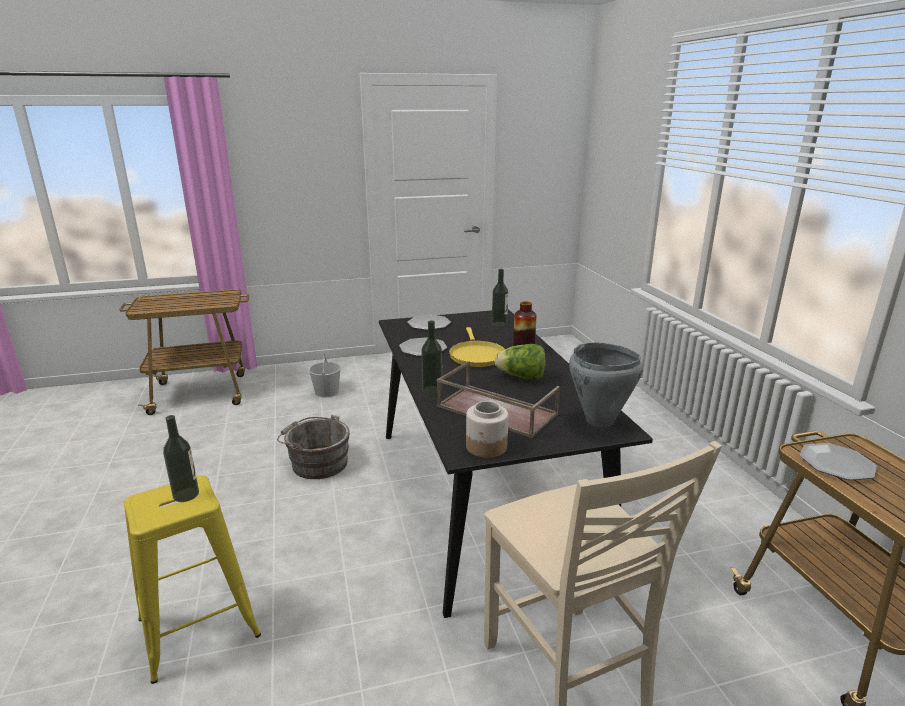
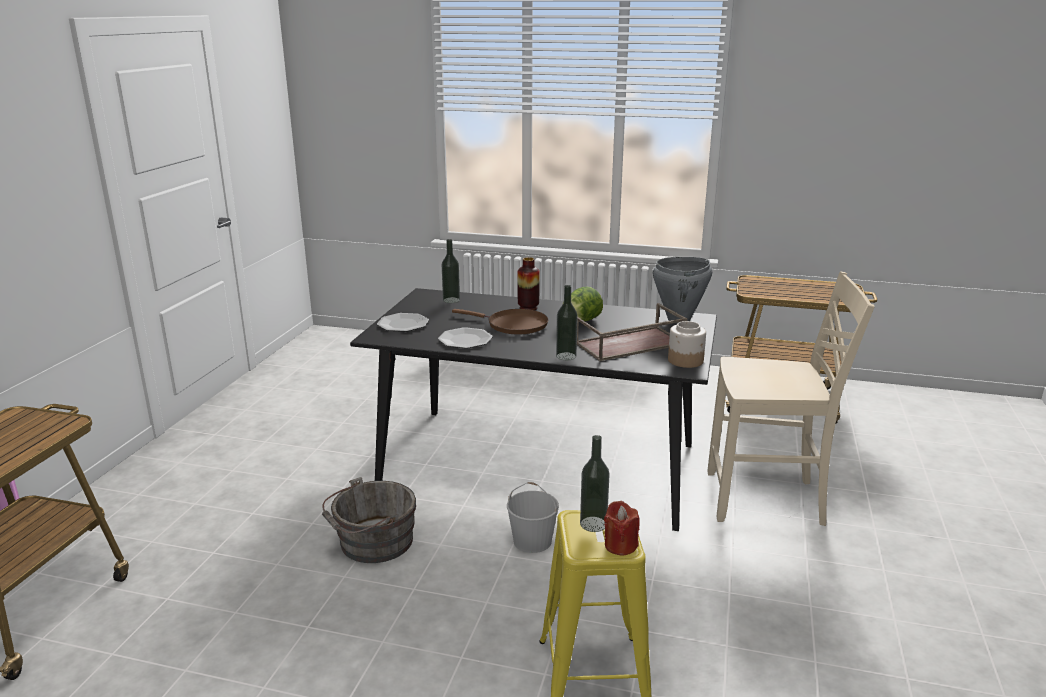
camera: 60 degrees left, 0 degrees up
white bucket [309,353,341,397] -> white bucket moved to [507,482,559,553]
yellow frying pan [449,327,506,367] -> brown frying pan [452,309,548,334]
plate [800,443,877,480] -> none
none -> red candle [604,501,640,556]

